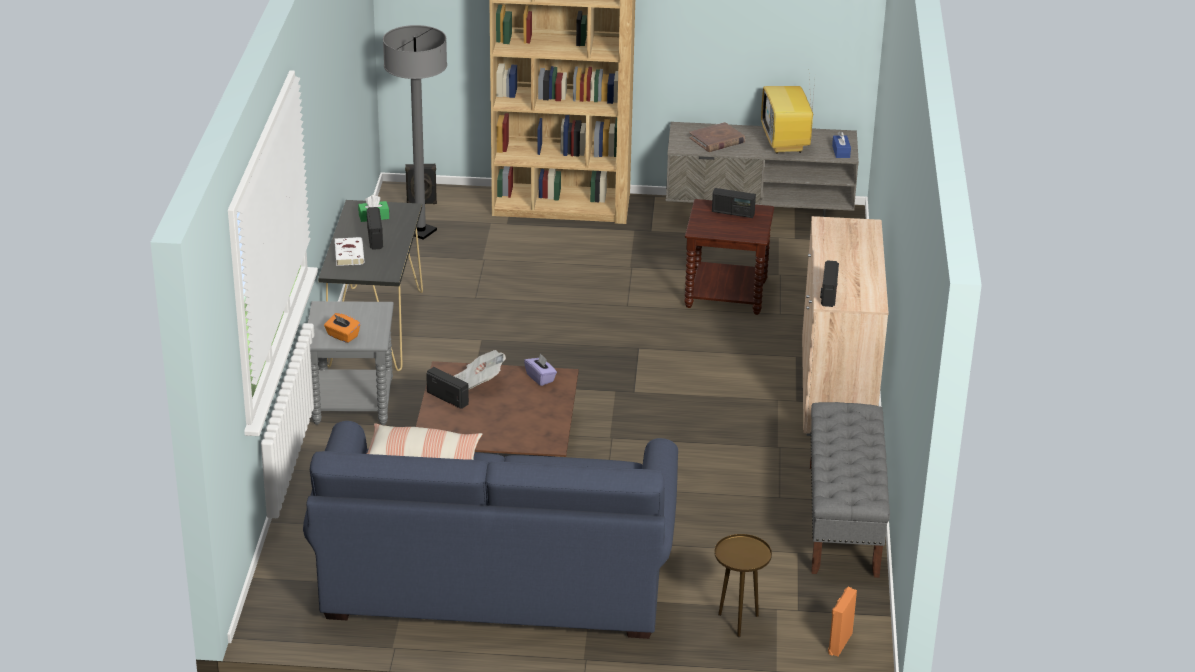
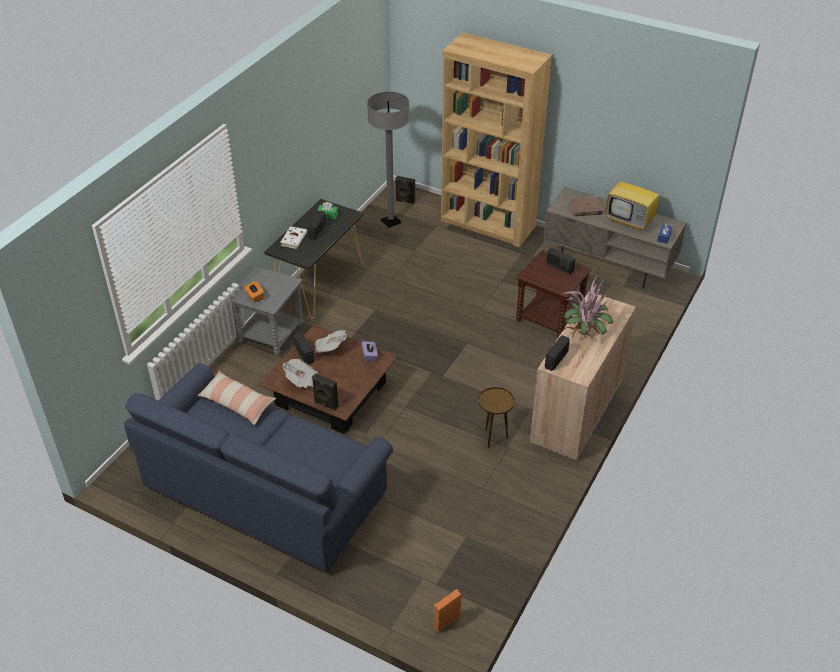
camera: 25 degrees right, 10 degrees up
brown side table [715,534,772,637] -> brown side table moved to [479,387,515,448]
television [761,78,815,154] -> television turned 75 degrees counterclockwise [605,168,659,231]
grey bench [810,402,890,578] -> none
none -> newspaper [283,359,318,388]
none -> black speaker [312,373,338,411]
none -> potted plant [563,276,613,340]

